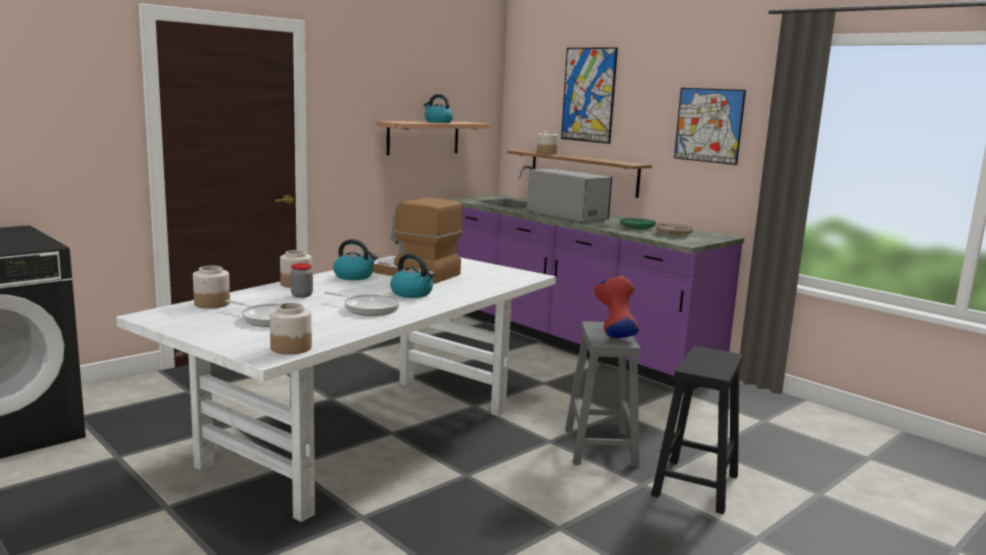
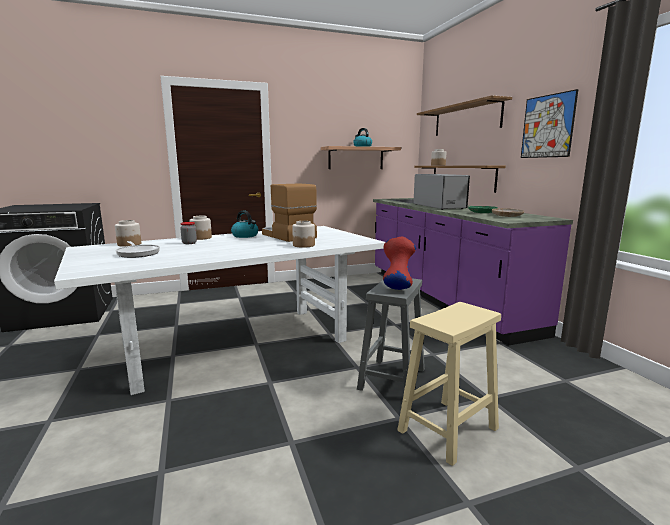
camera: 25 degrees right, 0 degrees up
jar [270,303,312,355] -> jar moved to [292,221,315,248]
frying pan [324,291,400,316] -> none
kettle [390,253,435,298] -> none
picture [561,47,618,144] -> shelf [417,95,512,136]
black stool [651,346,743,514] -> beige stool [397,302,501,466]

